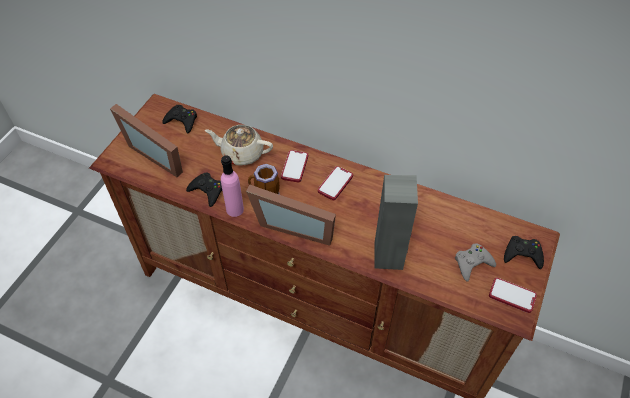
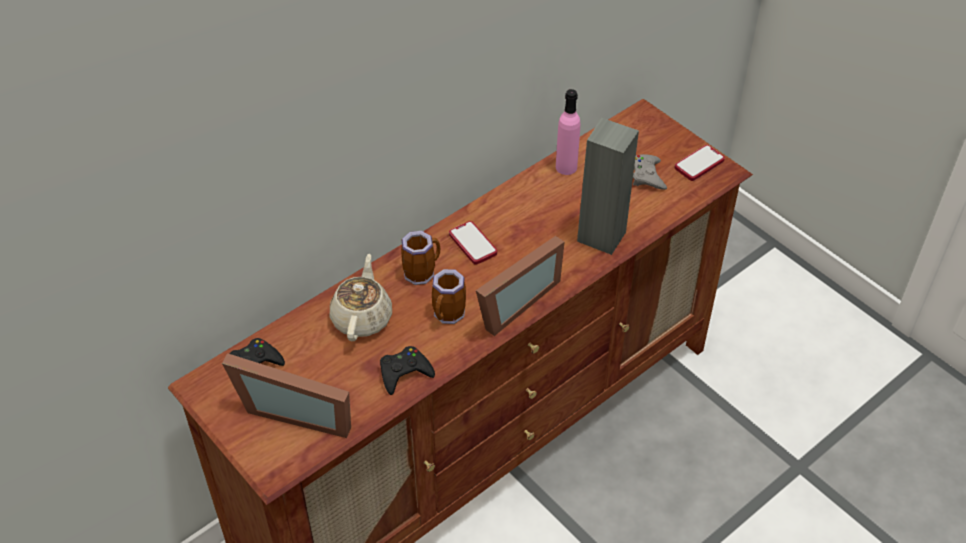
camera: 65 degrees left, 5 degrees down
picture frame [110,104,183,177] -> picture frame turned 45 degrees clockwise [222,353,351,438]
beige teapot [205,125,273,166] -> beige teapot turned 150 degrees clockwise [330,254,392,341]
pink bottle [221,155,244,217] -> pink bottle moved to [556,89,580,175]
phone [281,150,308,183] -> mug [401,231,440,285]
black game controller [504,236,544,269] -> none

